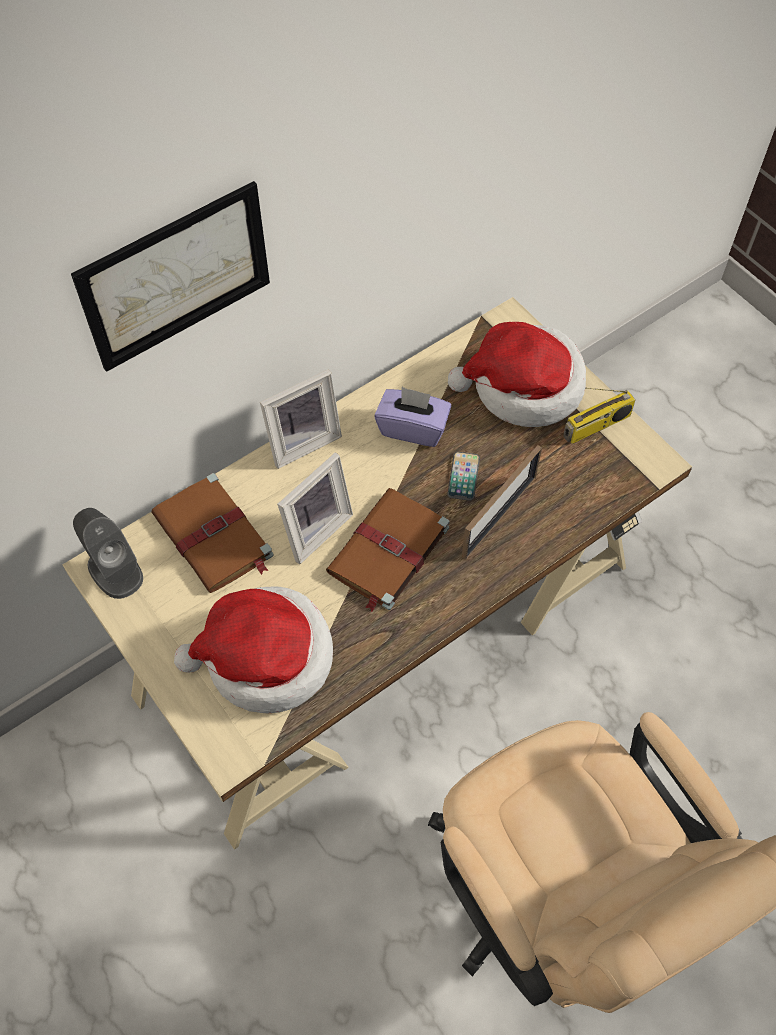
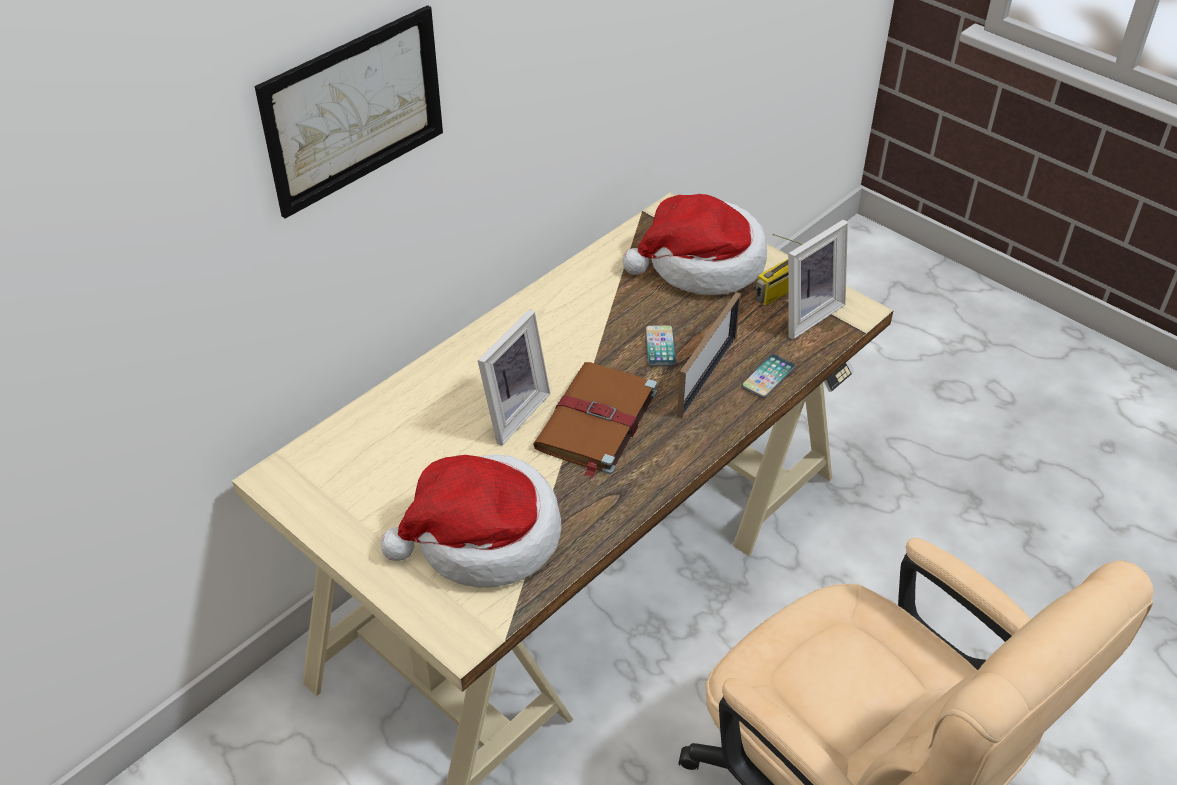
camera: 10 degrees left, 15 degrees down
grey speaker [73,508,143,599] -> none
brown book [152,473,274,593] -> none
picture frame [260,369,342,469] -> picture frame moved to [788,220,848,339]
purple tissue box [374,387,451,447] -> none
none -> phone [741,354,796,398]

